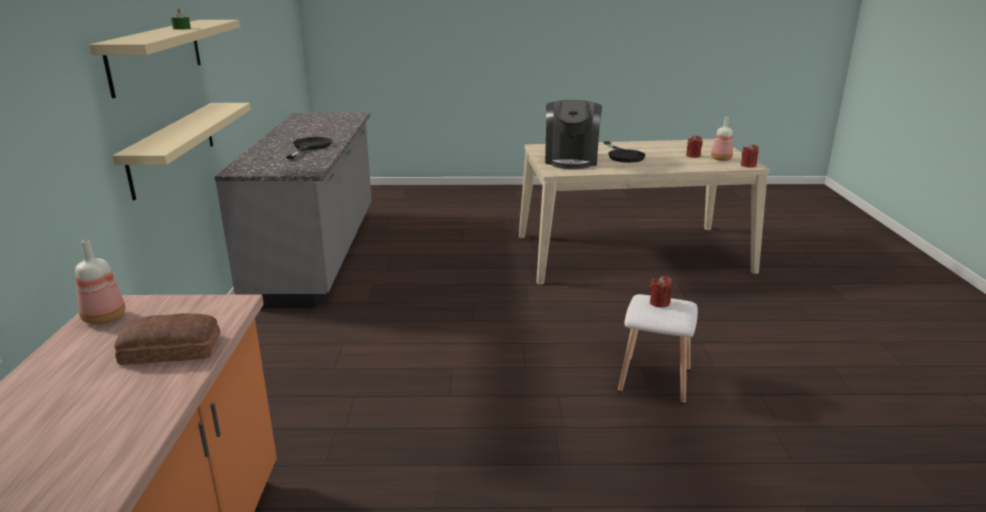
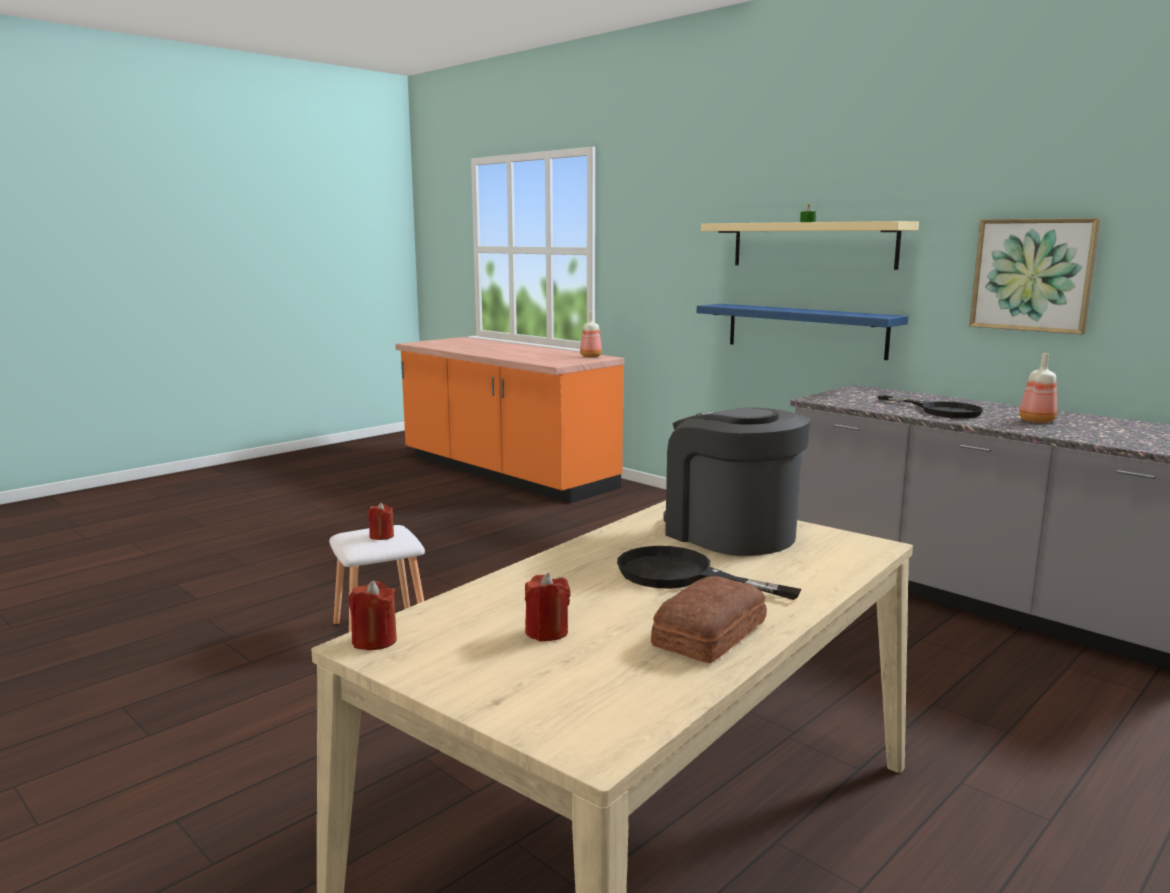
camera: 135 degrees right, 10 degrees down
beige shelf [112,103,251,200] -> blue shelf [697,304,908,360]
bread [114,313,220,365] -> bread moved to [651,576,767,663]
bottle [711,117,733,161] -> bottle moved to [1019,353,1057,423]
none -> picture [969,218,1101,334]

